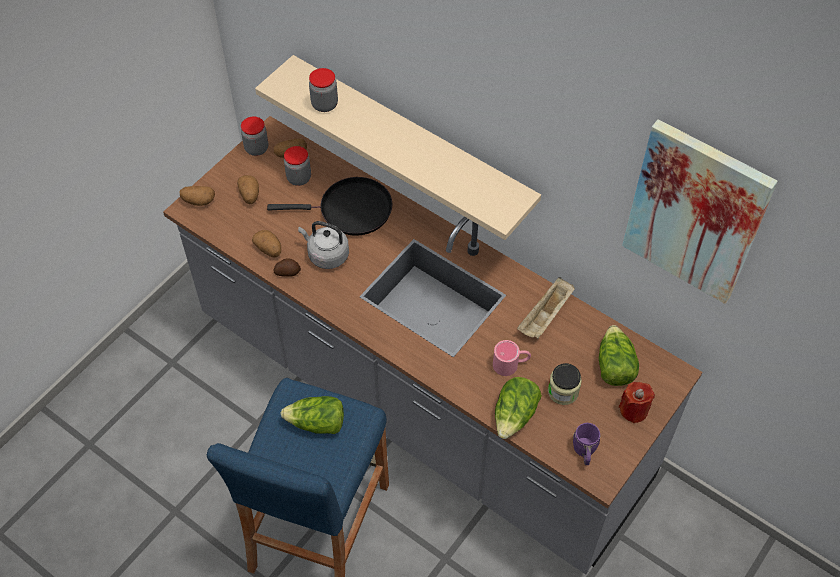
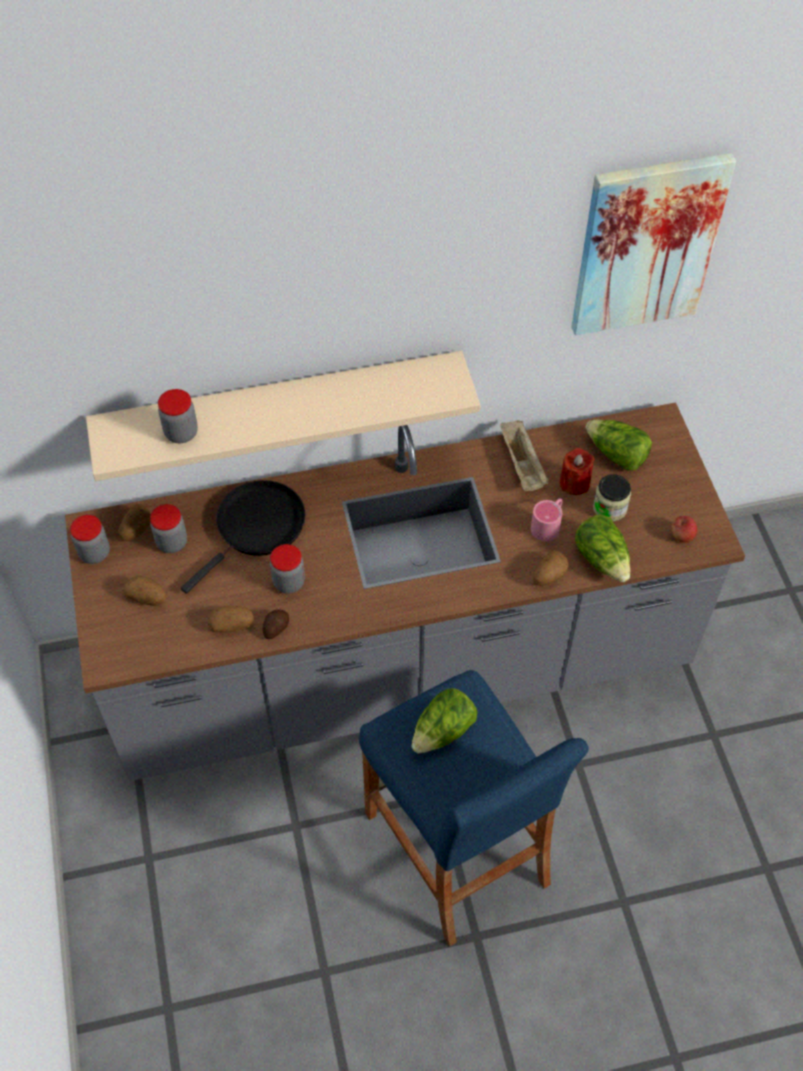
camera: 50 degrees left, 0 degrees up
potato [179,186,215,206] -> potato moved to [533,550,569,586]
grey kettle [298,221,349,269] -> jar [270,544,305,594]
purple mug [573,423,600,465] -> apple [671,516,697,542]
red candle [619,382,655,423] -> red candle moved to [560,448,595,495]

